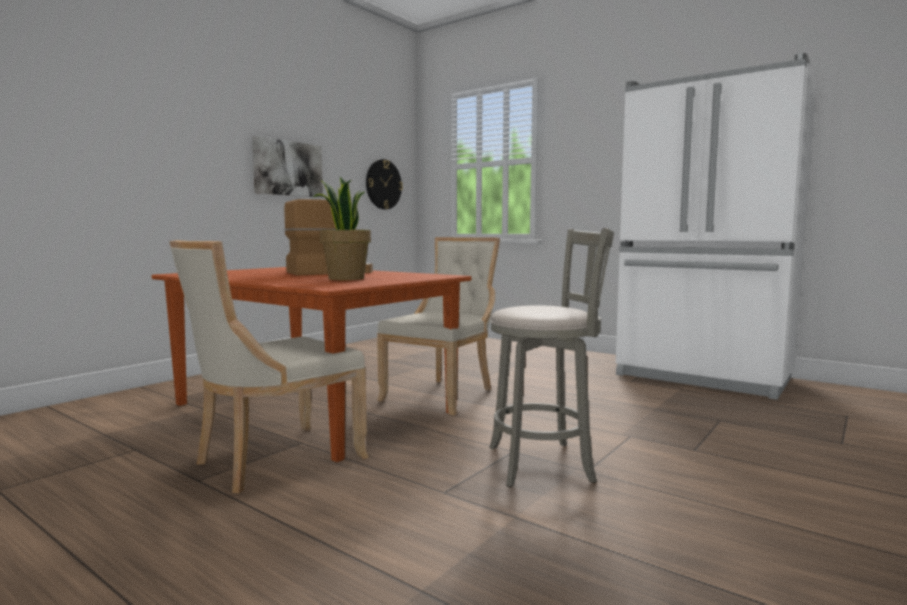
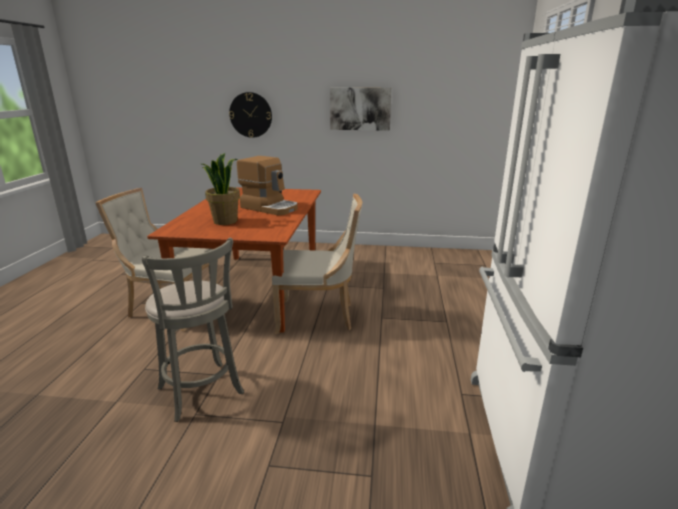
camera: 60 degrees right, 15 degrees up
wall clock [366,159,403,210] -> wall clock moved to [229,92,272,138]

